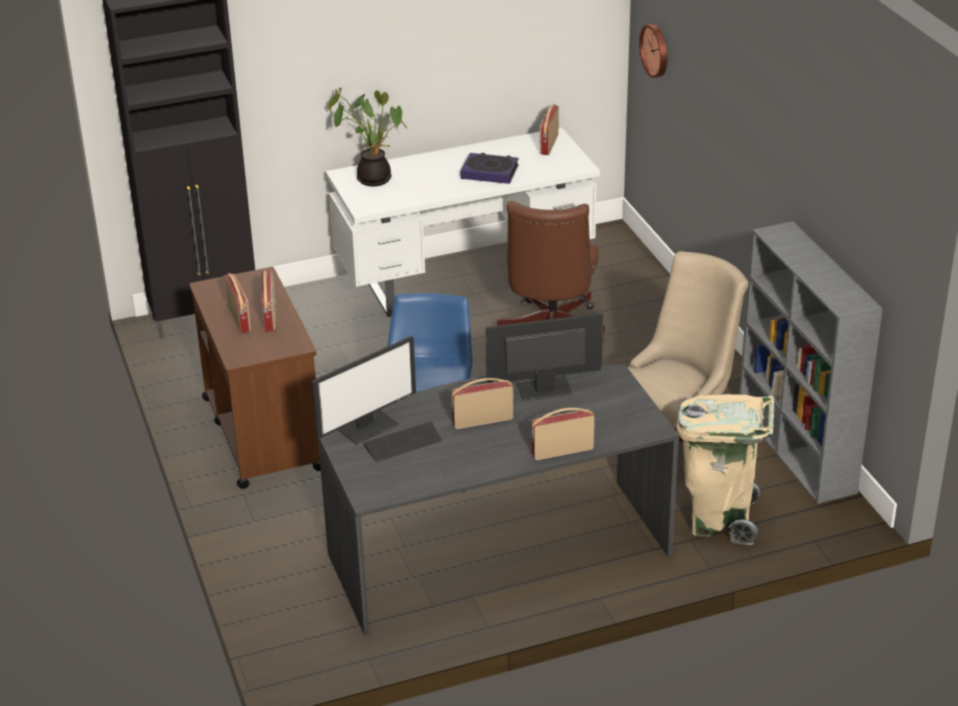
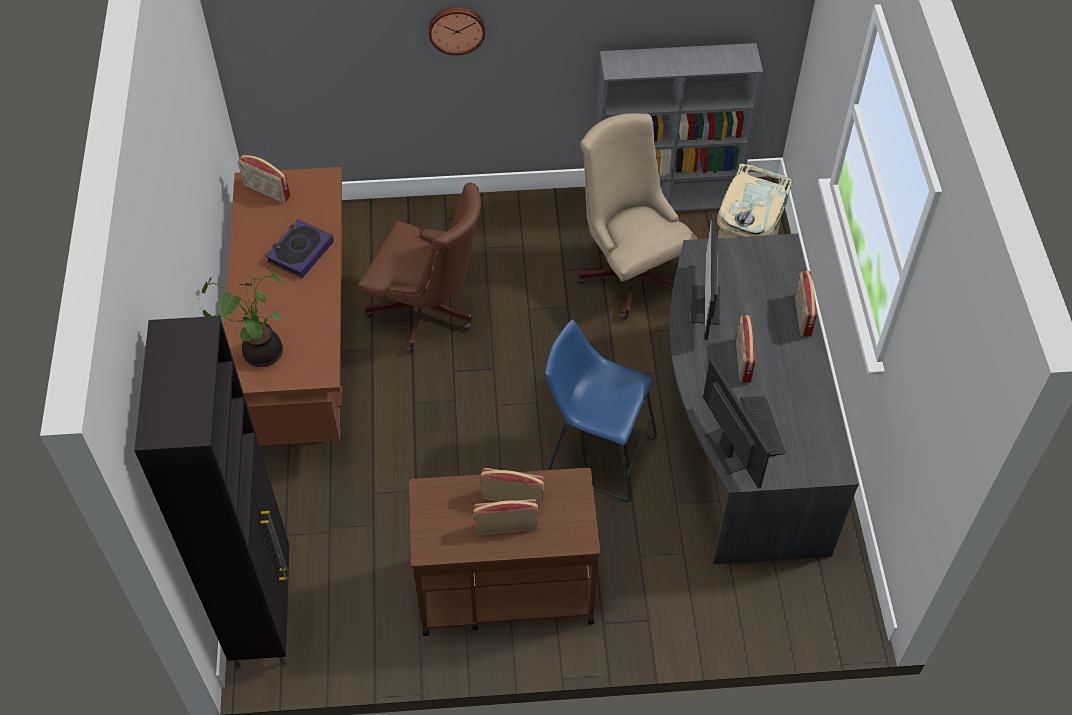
camera: 75 degrees left, 20 degrees up
white desk [326,128,600,317] -> brown desk [224,167,342,446]
wall clock [639,24,667,78] -> wall clock moved to [428,7,485,55]

